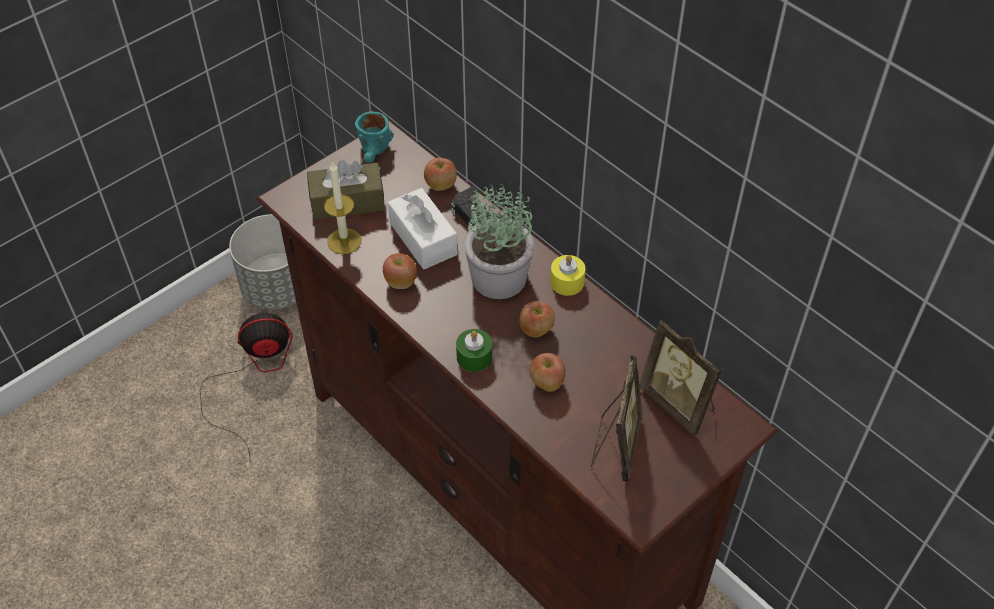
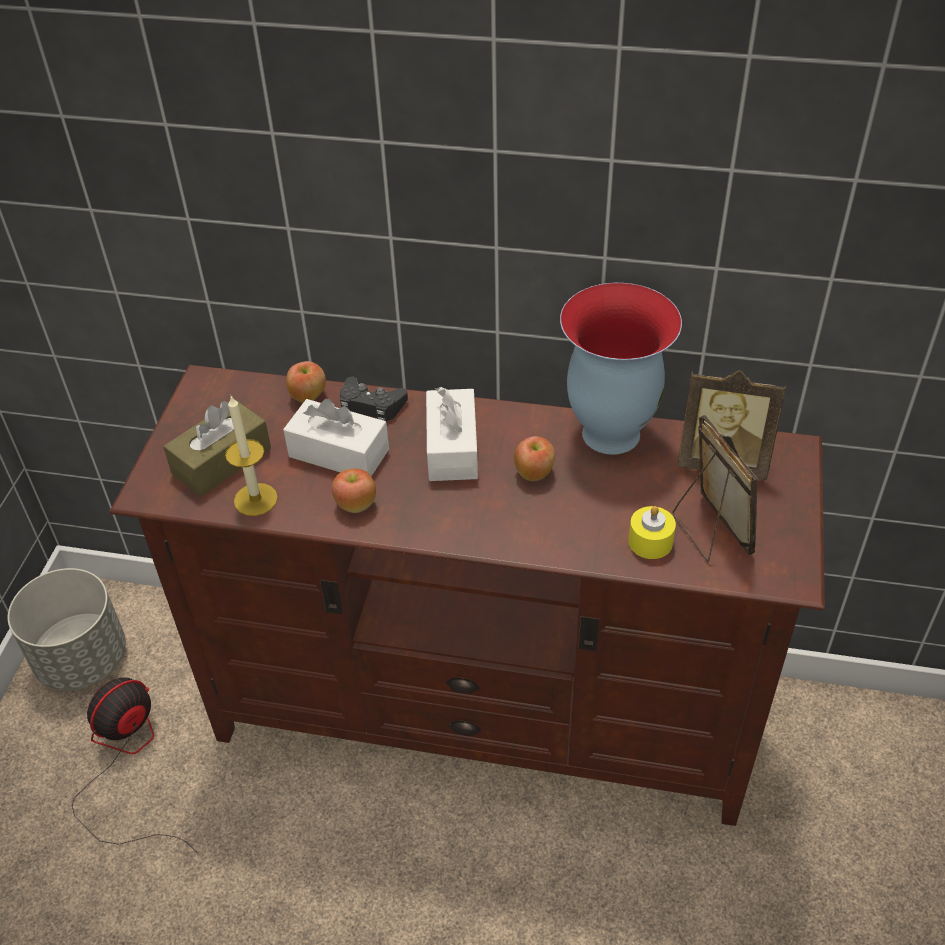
camera: 35 degrees left, 5 degrees down
turquoise mug [355,111,394,163] -> none
green candle [456,329,492,372] -> none
potted plant [464,185,534,299] -> white tissue box [426,387,478,481]
apple [530,353,566,392] -> none
yellow candle [550,255,585,296] -> yellow candle moved to [629,506,676,559]
none -> vase [560,283,682,455]

